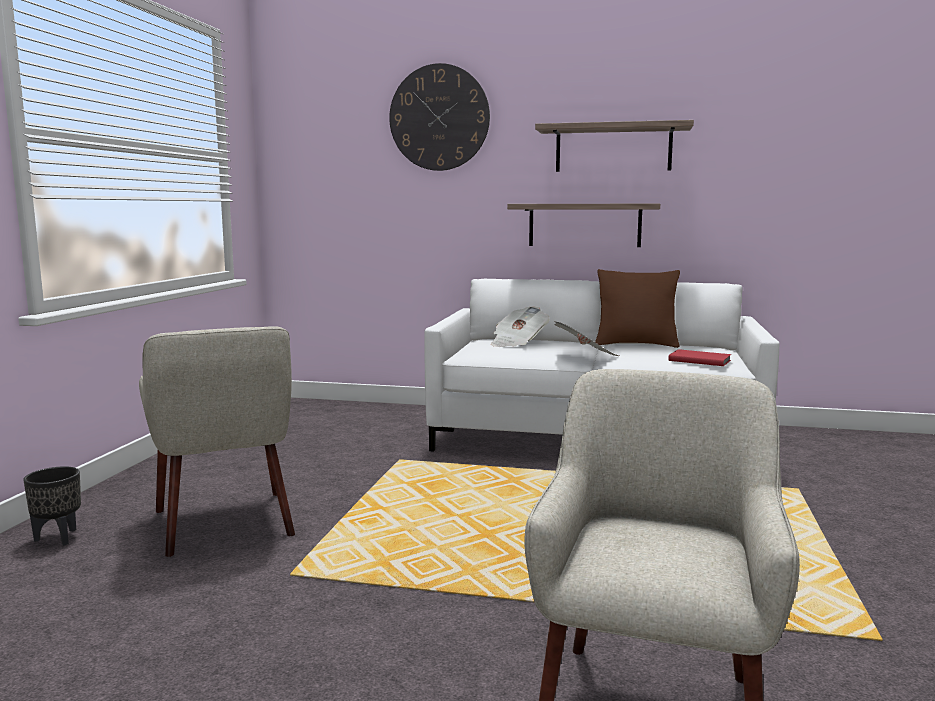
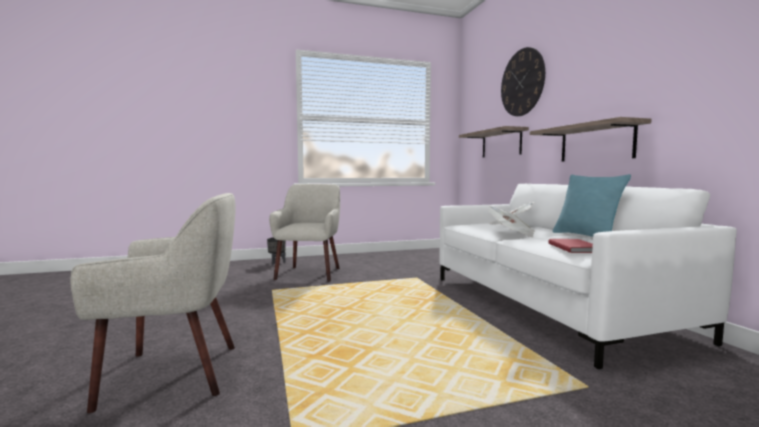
camera: 60 degrees right, 5 degrees down
beige armchair [139,326,295,557] -> beige armchair turned 150 degrees clockwise [269,184,340,282]
shelf [535,120,694,172] -> shelf moved to [459,126,529,157]
brown pillow [595,269,680,348] -> turquoise pillow [553,174,631,237]

